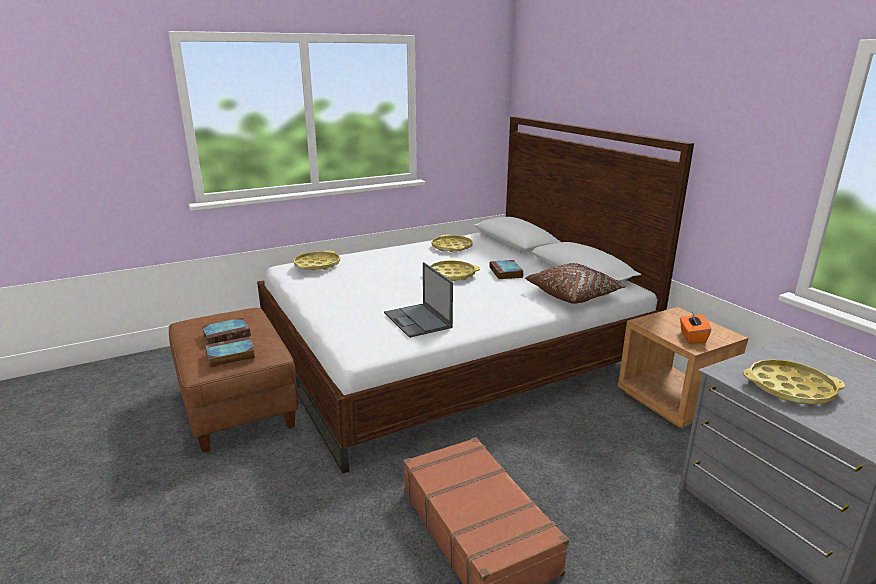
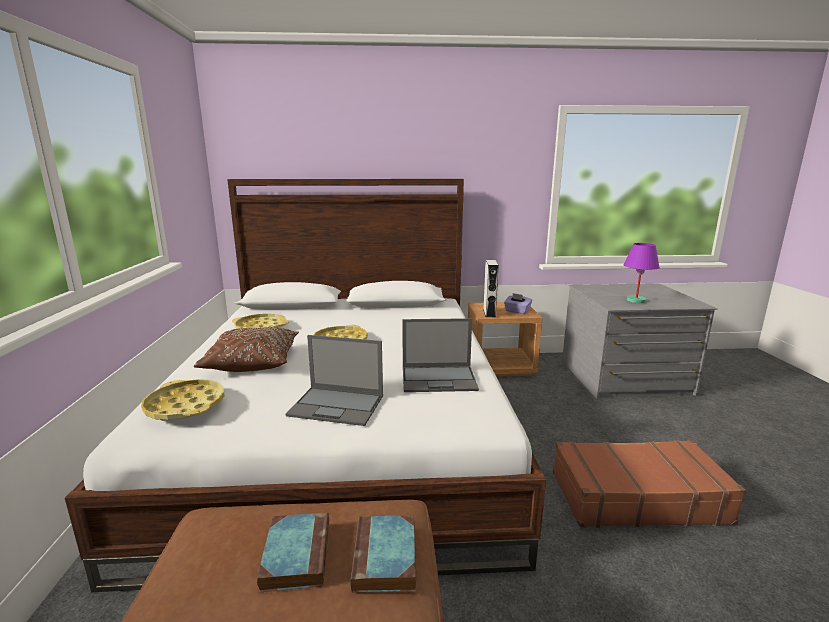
camera: 65 degrees left, 5 degrees down
book [489,260,524,279] -> none
brown pillow [525,263,627,304] -> brown pillow moved to [194,327,299,372]
orange tissue box [680,312,711,343] -> purple tissue box [504,293,532,314]
yellow tray [743,359,845,404] -> purple table lamp [624,243,660,303]
none -> laptop [286,335,383,426]
none -> grey speaker [483,260,499,317]

